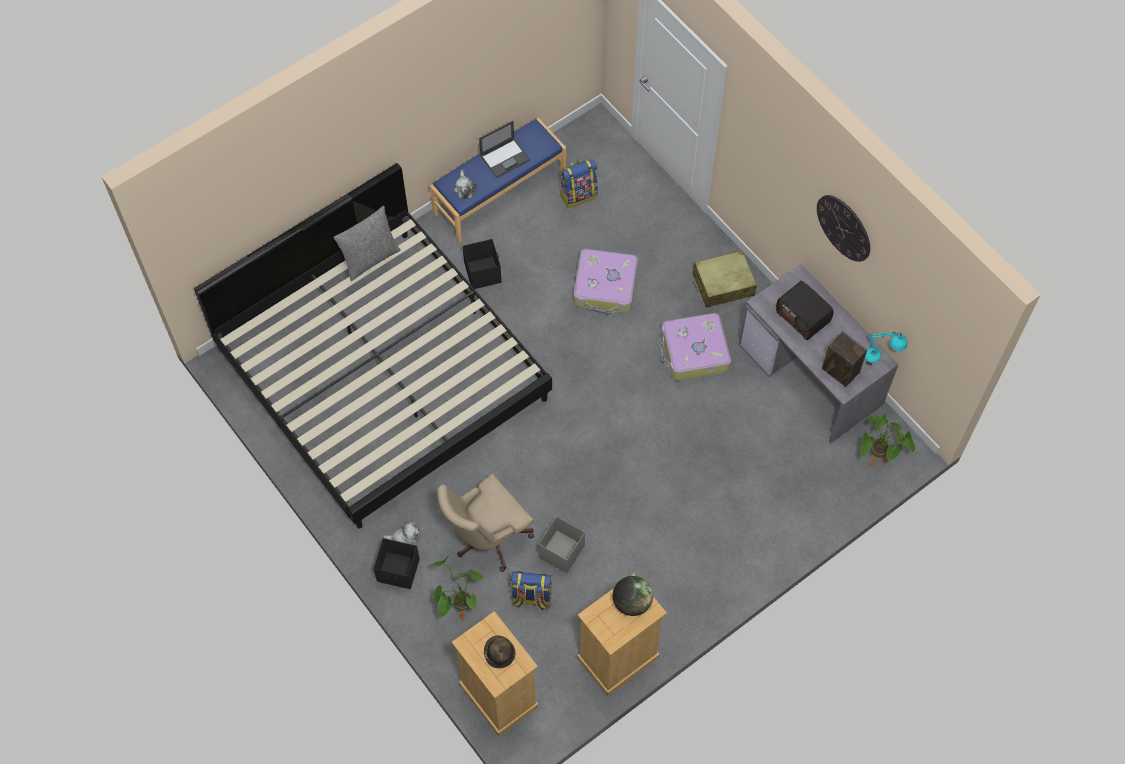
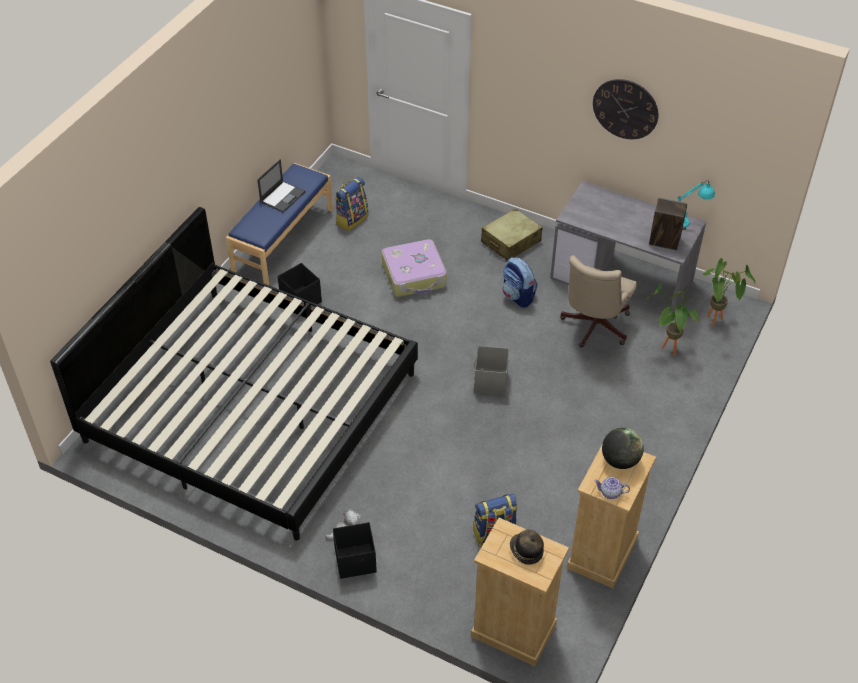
camera: 25 degrees left, 15 degrees down
grey pillow [333,206,401,281] -> none
potted plant [431,557,485,621] -> potted plant moved to [646,283,699,356]
beige office chair [437,474,534,572] -> beige office chair moved to [560,255,637,348]
plush toy [454,169,476,199] -> none
grey storage box [538,516,585,573] -> grey storage box moved to [474,346,509,395]
suitcase [660,313,731,381] -> backpack [503,257,537,307]
radio [776,281,834,340] -> none
none -> teapot [594,477,630,499]

